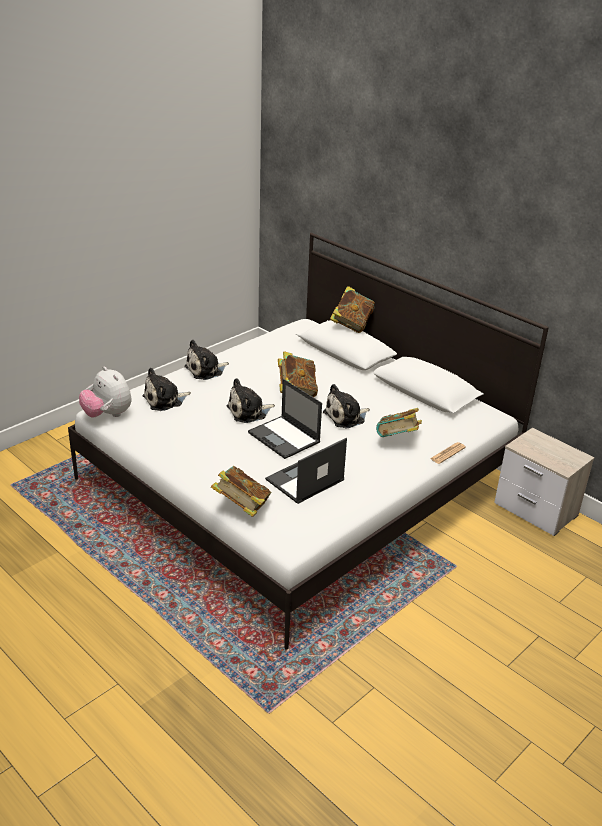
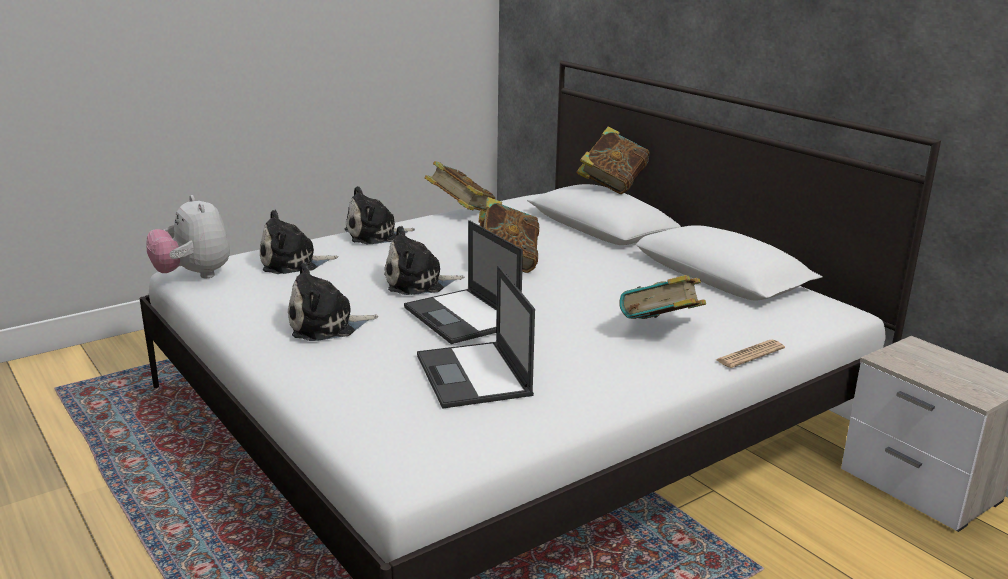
camera: 10 degrees right, 10 degrees down
book [211,466,271,517] -> book moved to [424,161,495,212]
laptop [265,438,347,504] -> laptop turned 75 degrees counterclockwise [417,266,535,409]
plush toy [323,384,370,429] -> plush toy moved to [288,262,378,341]

